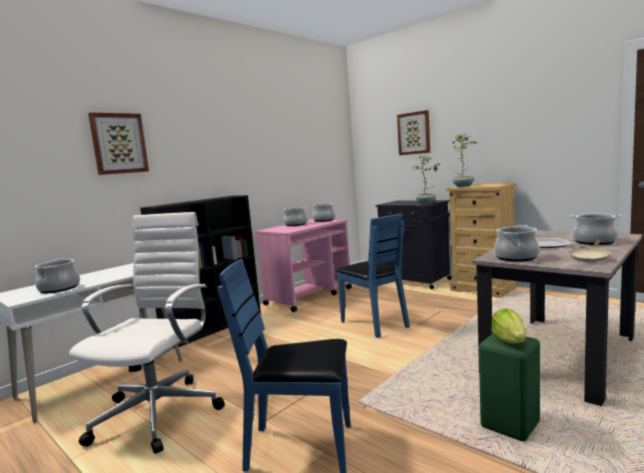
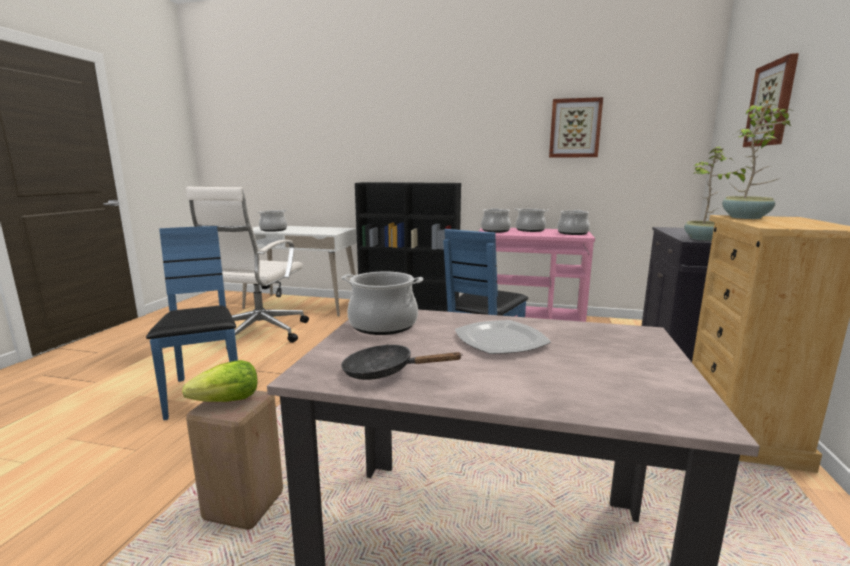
camera: 60 degrees right, 5 degrees up
white office chair [69,212,225,454] -> white office chair turned 120 degrees clockwise [186,187,309,349]
picture [88,112,149,175] -> picture moved to [549,97,603,158]
green stool [479,333,540,441] -> beige stool [186,390,283,530]
cooking pot [570,214,622,245] -> cooking pot moved to [481,208,511,232]
beige frying pan [570,238,610,262] -> black frying pan [341,344,463,380]

